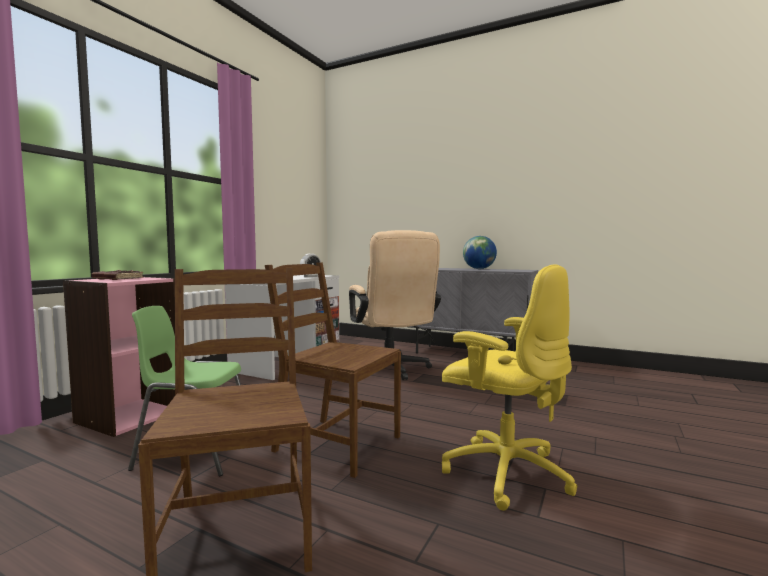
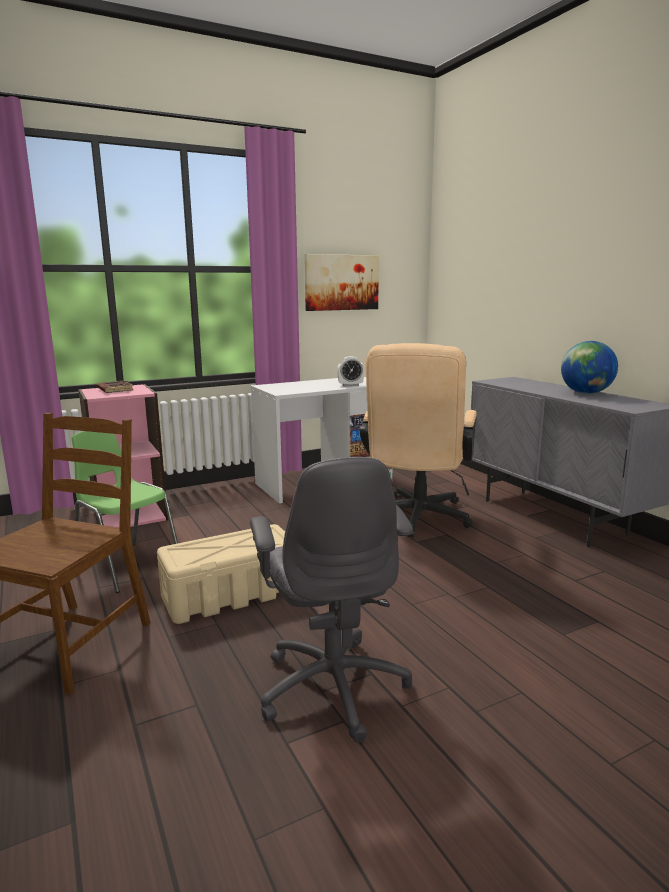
camera: 35 degrees right, 10 degrees up
brown chair [265,262,401,478] -> beige storage box [157,524,285,624]
yellow office chair [442,264,577,511] -> grey office chair [250,457,413,743]
none -> picture [304,254,379,311]

